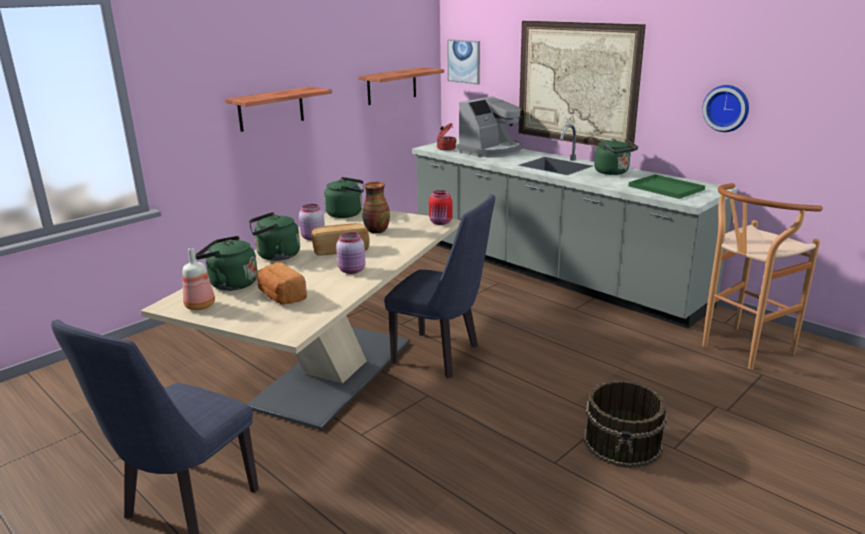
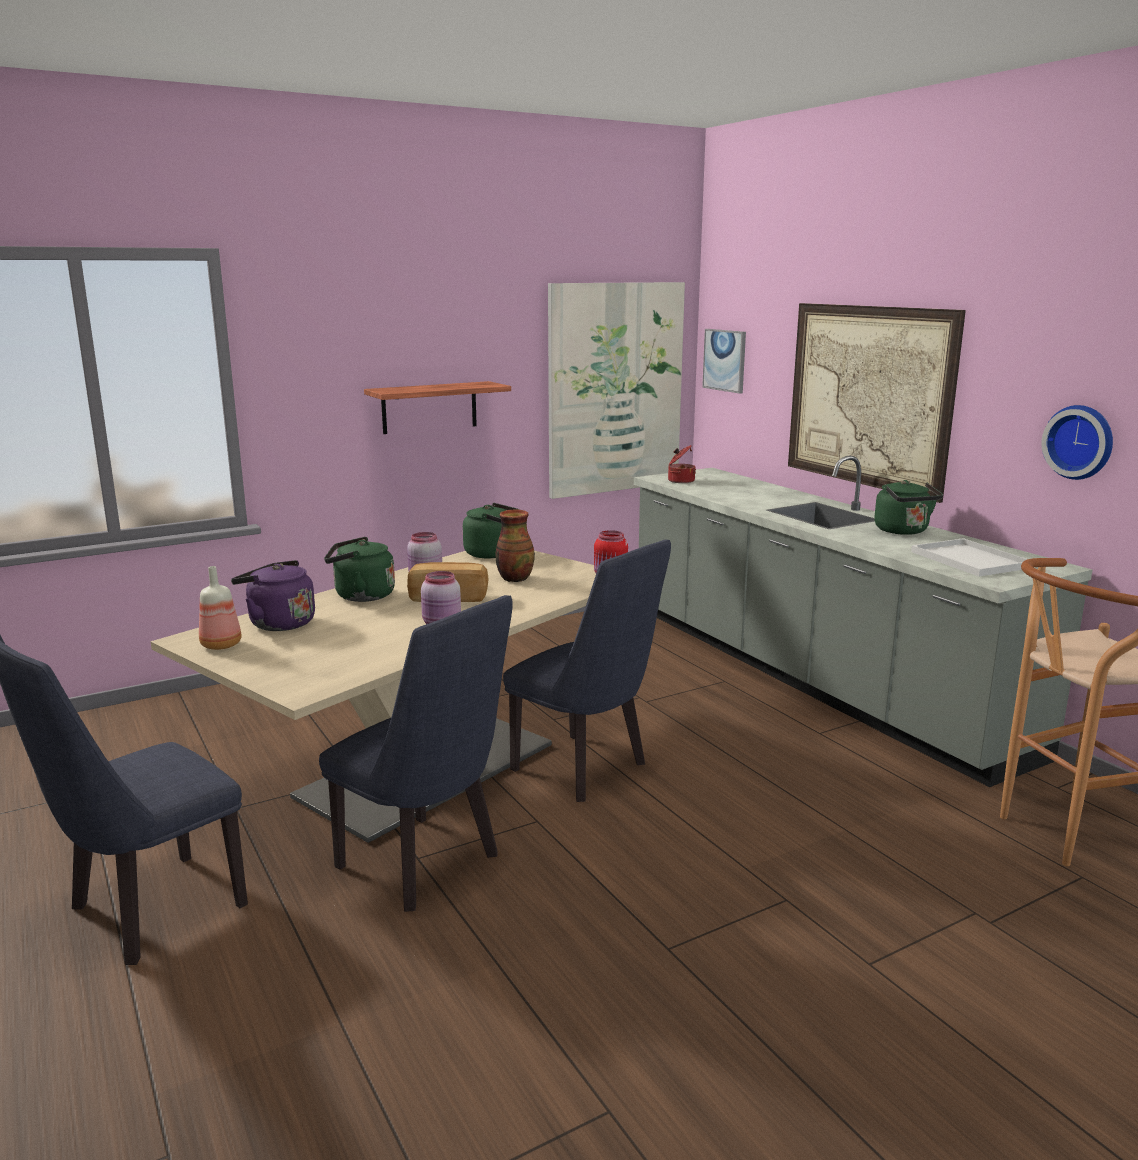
camera: 15 degrees right, 5 degrees down
green kettle [195,236,258,291] -> purple kettle [231,560,315,631]
bread [256,262,307,304] -> none
shelf [358,67,444,105] -> picture [548,282,685,499]
coffee machine [457,96,523,157] -> none
brown bucket [584,380,667,468] -> none
green tray [629,174,705,199] -> white tray [911,538,1027,576]
none -> blue chair [319,595,513,912]

